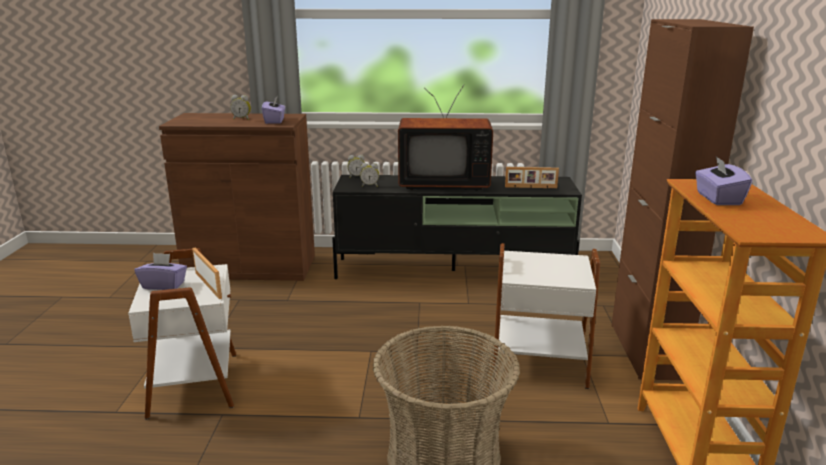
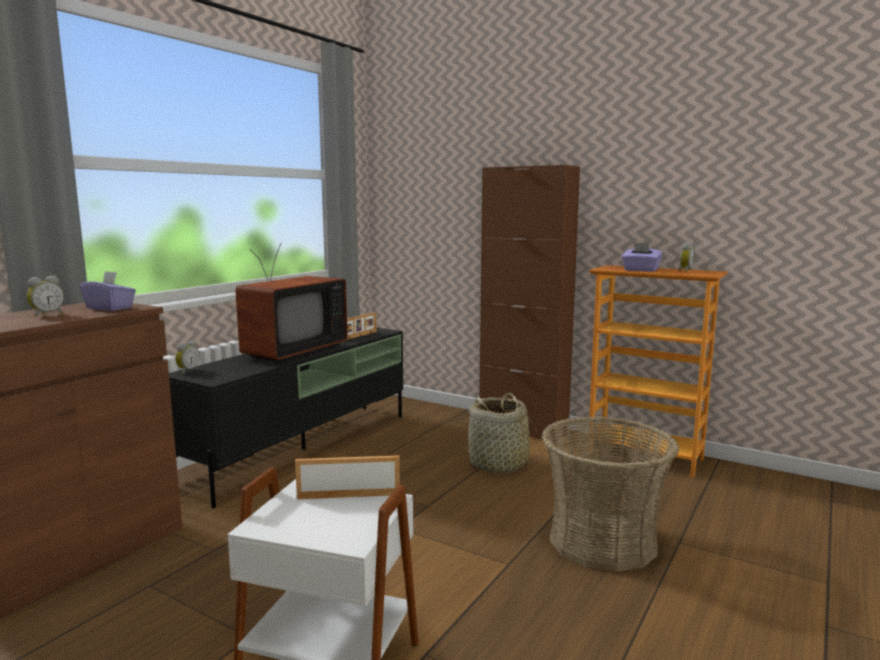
camera: 60 degrees left, 10 degrees down
purple tissue box [135,253,187,290] -> none
alarm clock [360,163,379,187] -> alarm clock moved to [678,242,695,272]
white side table [493,243,600,389] -> basket [465,393,541,473]

